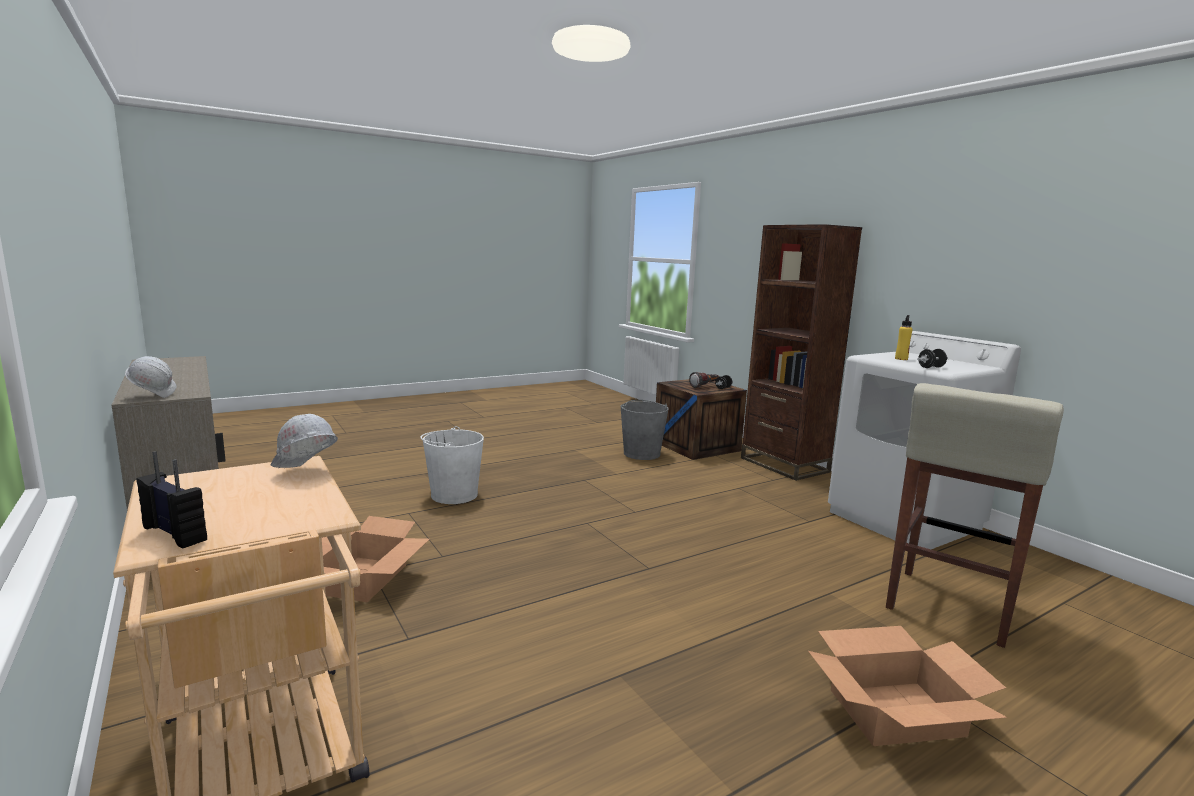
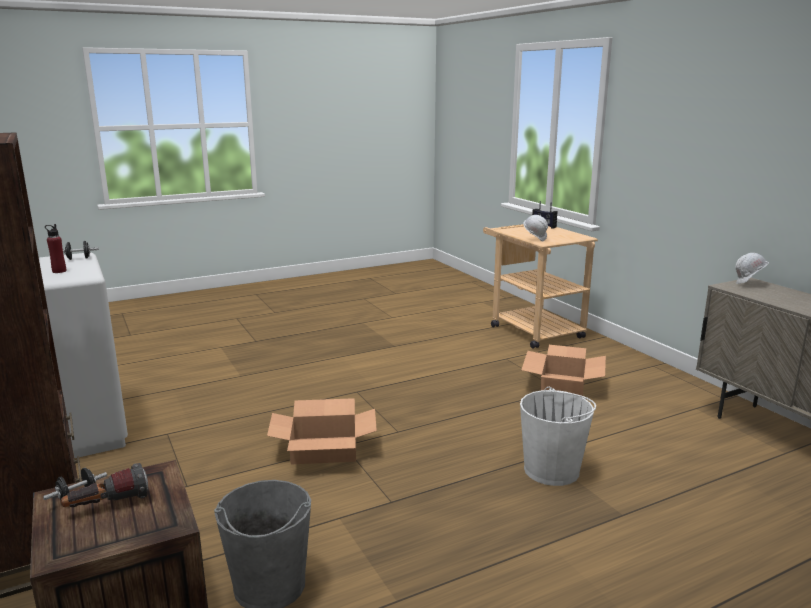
camera: 175 degrees left, 5 degrees up
cardboard box [808,626,1007,746] -> cardboard box moved to [267,398,377,464]
beige stool [886,383,1064,648] -> none
yellow bottle [895,315,913,360] -> red bottle [45,224,66,273]

